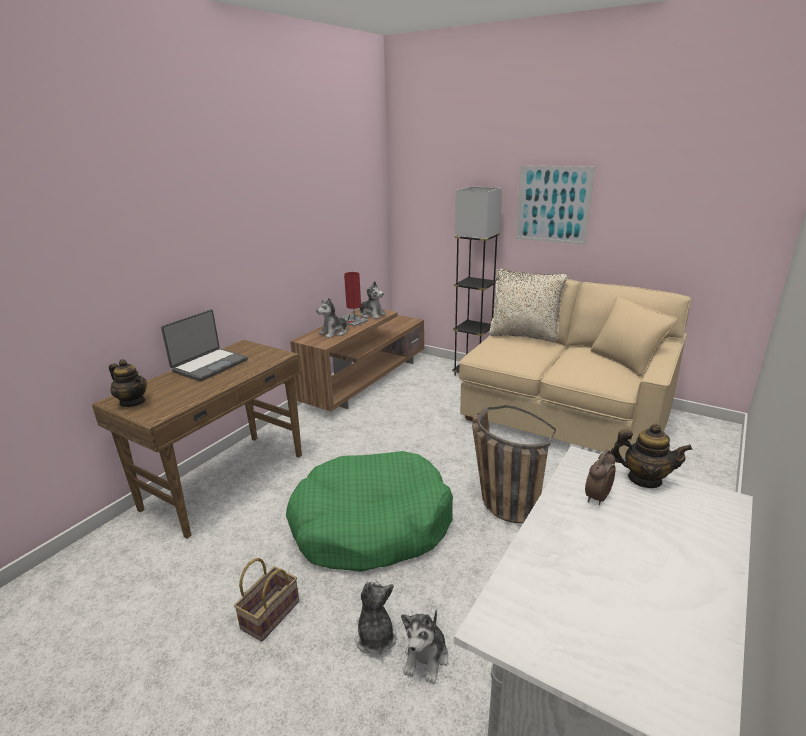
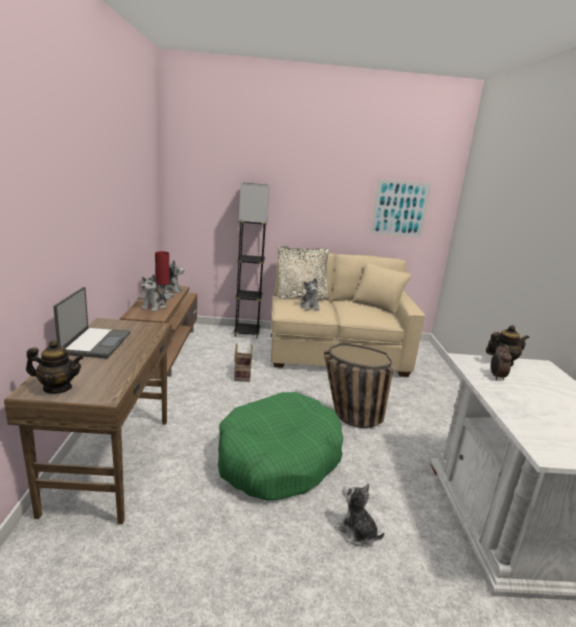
camera: 35 degrees left, 5 degrees down
basket [234,558,299,642] -> basket moved to [234,343,253,382]
plush toy [401,610,448,684] -> plush toy moved to [300,278,320,311]
picture [516,165,595,245] -> picture moved to [370,179,431,238]

